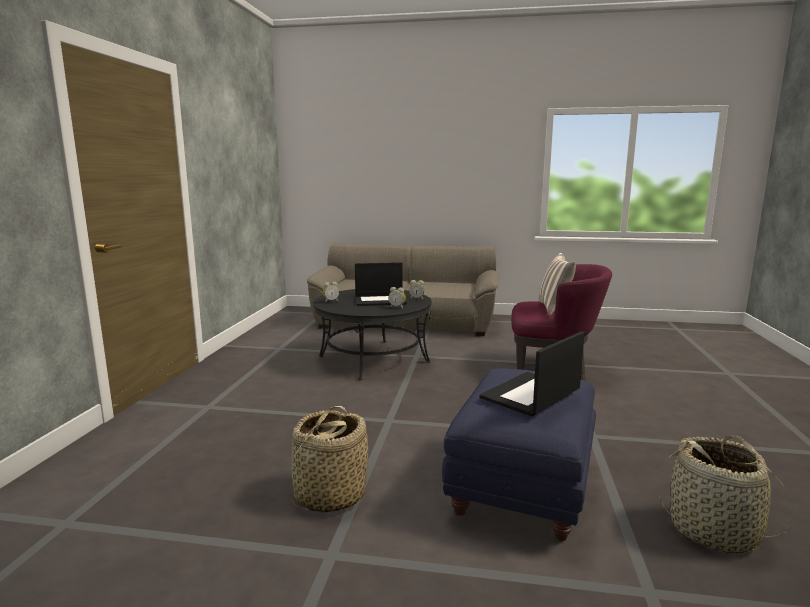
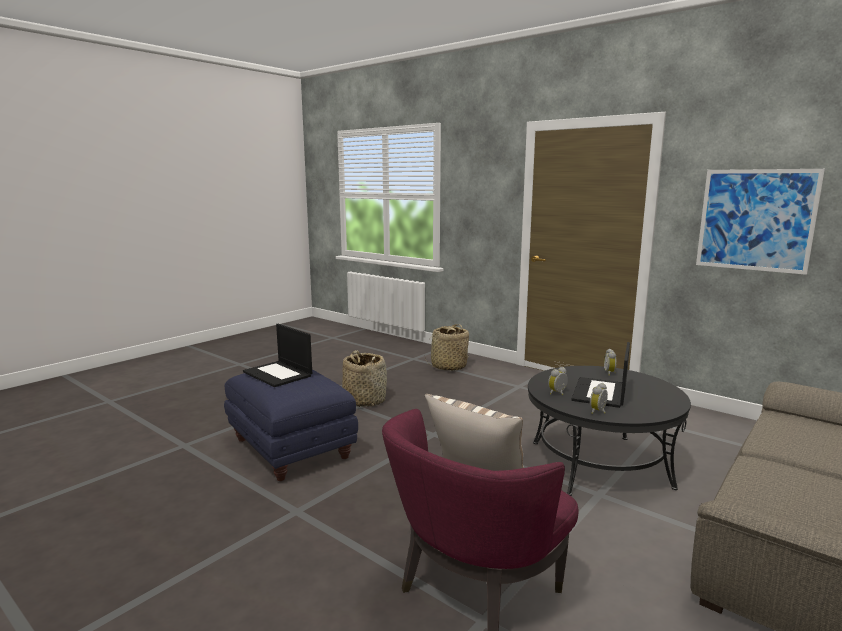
camera: 120 degrees right, 0 degrees up
laptop [479,331,585,416] -> laptop turned 150 degrees clockwise [243,324,312,387]
basket [659,435,796,554] -> basket moved to [424,324,469,371]
none -> picture [696,169,825,275]

